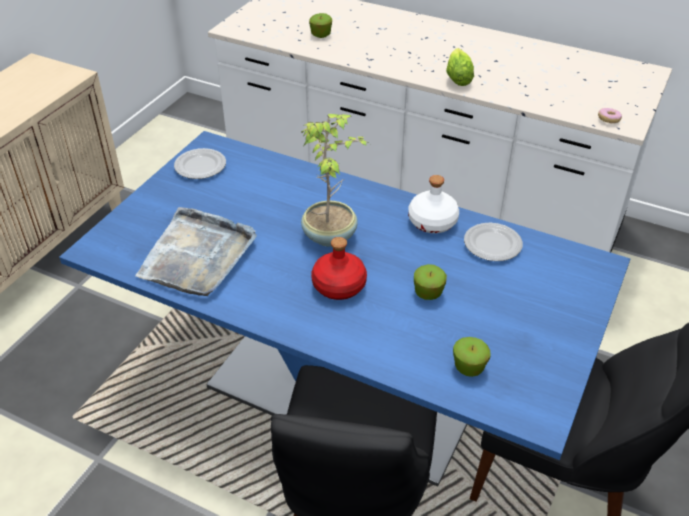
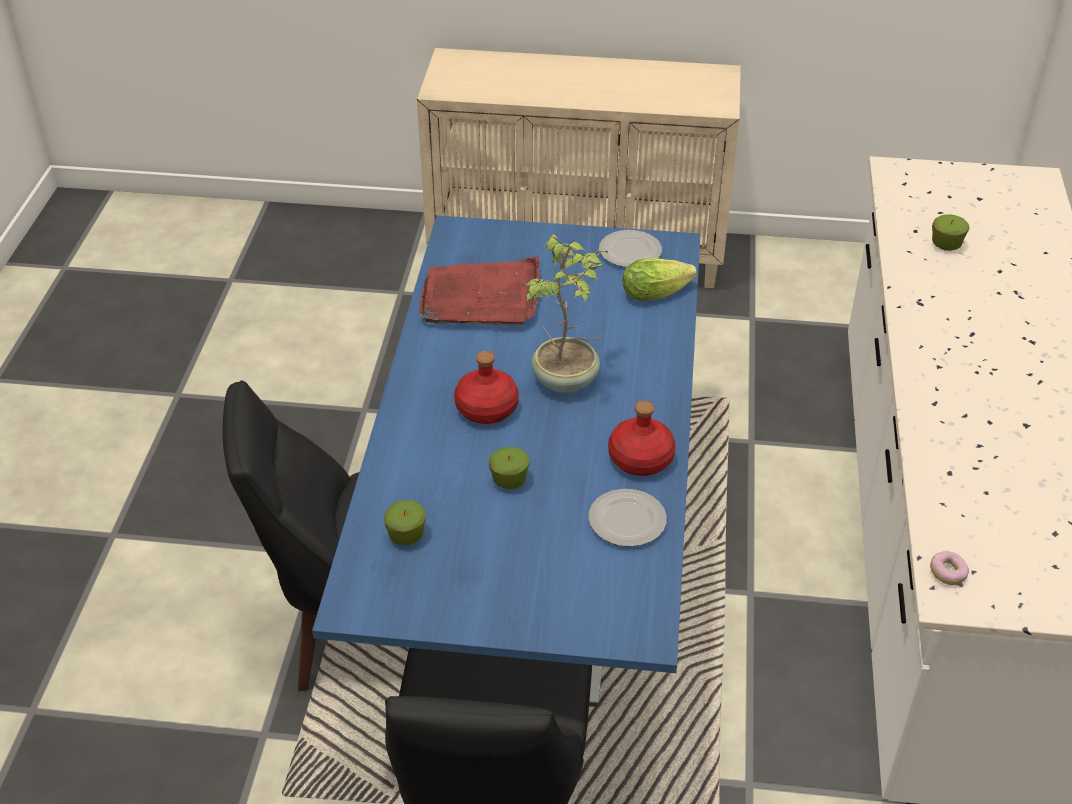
camera: 70 degrees right, 0 degrees up
grey tray [135,207,257,296] -> red tray [419,256,540,325]
white bottle [408,175,459,233] -> red bottle [608,401,676,476]
lettuce [446,48,474,86] -> lettuce moved to [622,258,697,301]

